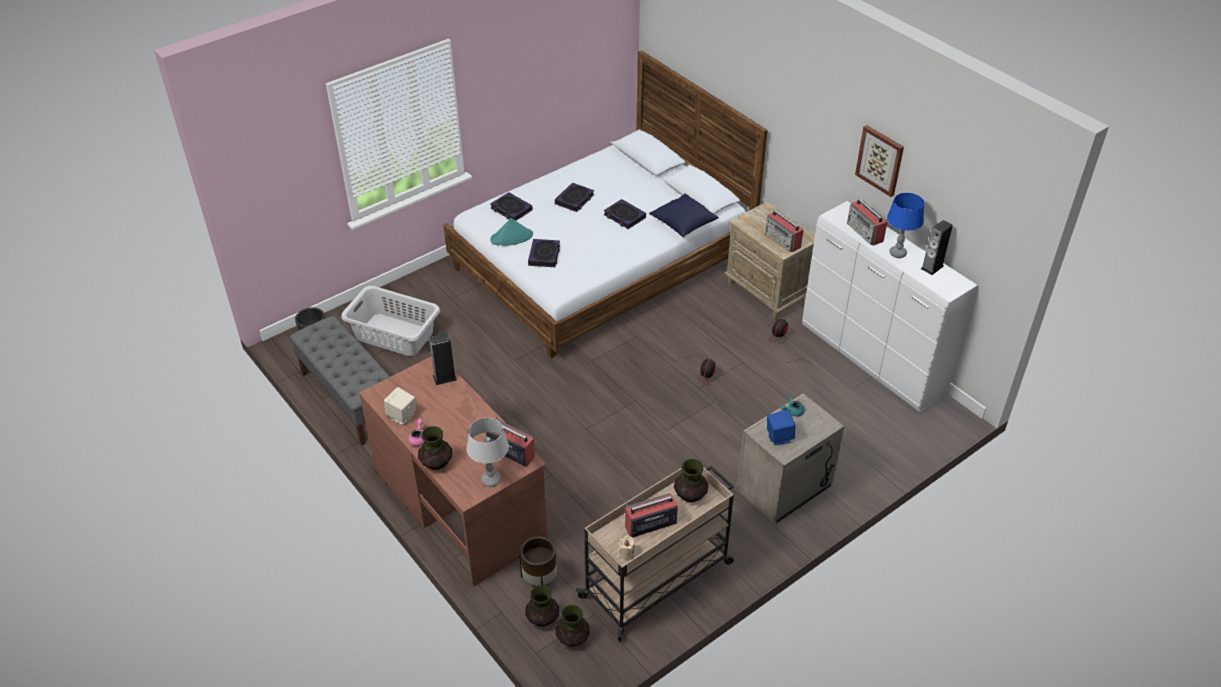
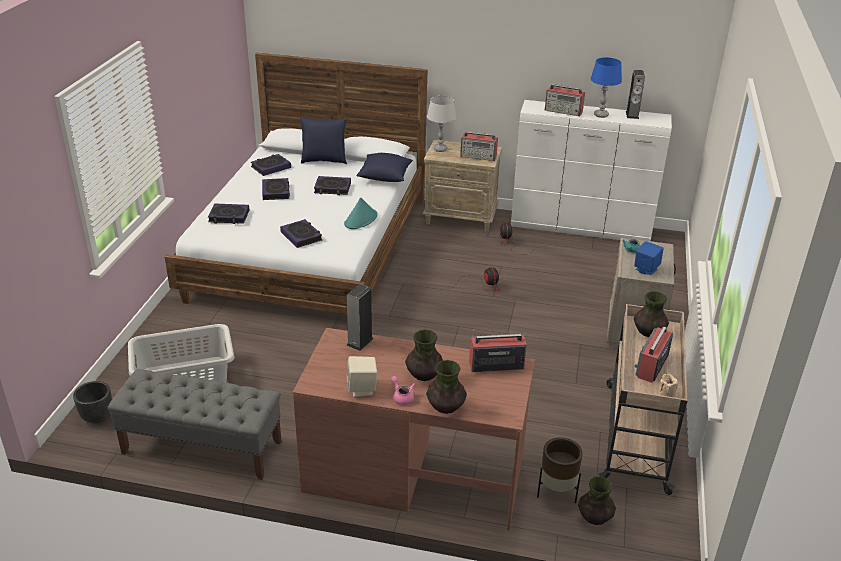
camera: 40 degrees left, 10 degrees down
grey table lamp [467,418,509,487] -> grey table lamp moved to [427,96,456,152]
turquoise hat [490,218,533,246] -> turquoise hat moved to [344,197,377,229]
vase [556,605,590,647] -> vase moved to [405,329,443,381]
picture [855,125,904,197] -> none
none -> book [251,154,291,176]
none -> blue pillow [300,117,347,164]

